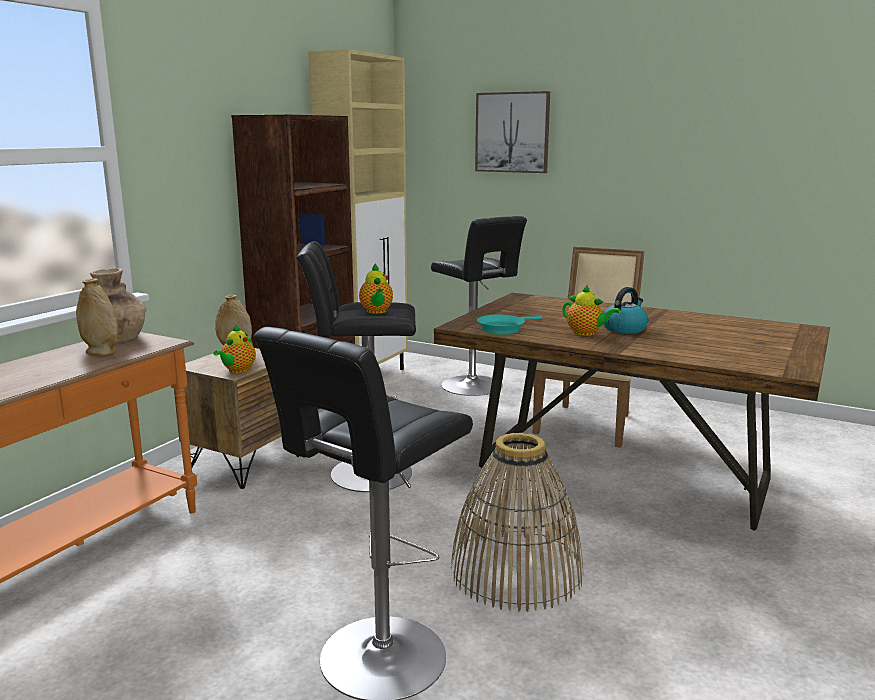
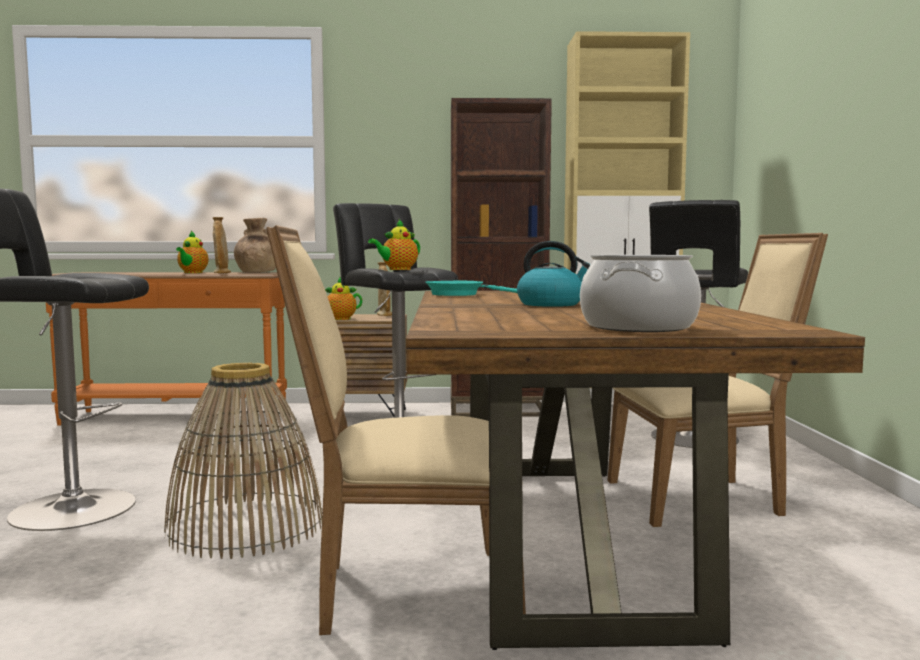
camera: 60 degrees right, 10 degrees down
picture [475,91,550,173] -> none
teapot [562,285,621,336] -> teapot moved to [176,231,208,273]
none -> beige chair [266,225,526,635]
none -> cooking pot [580,255,701,332]

